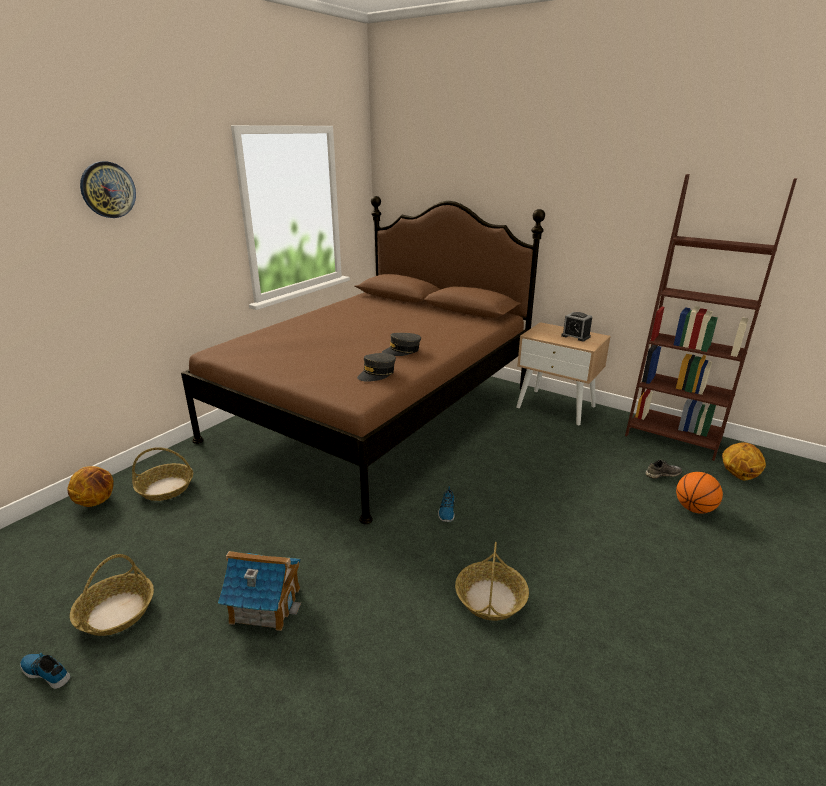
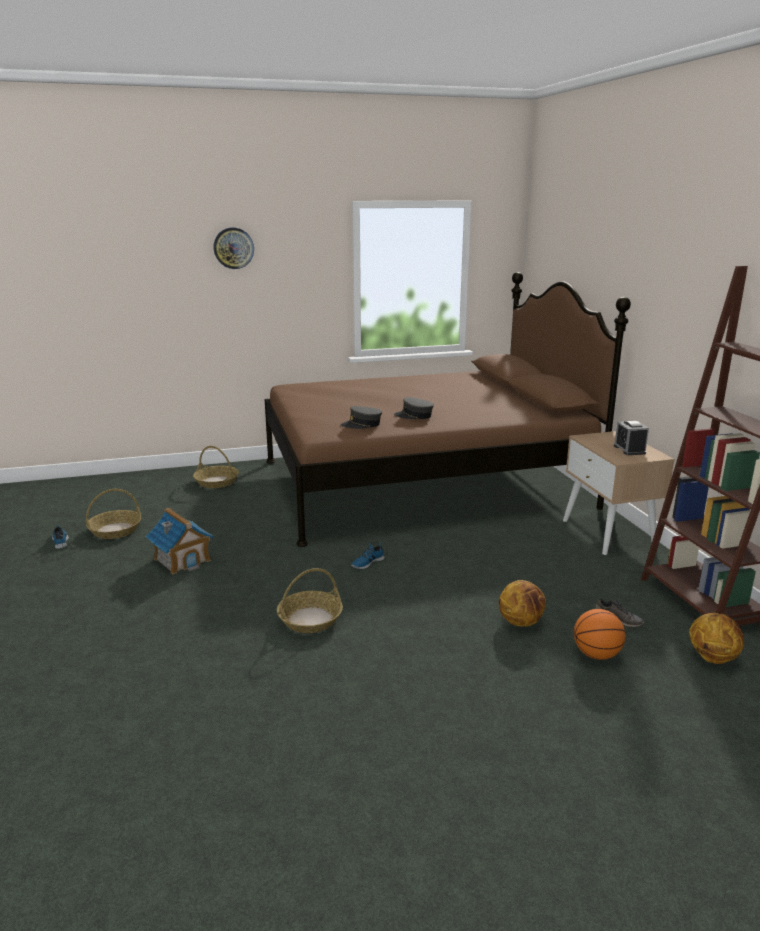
camera: 40 degrees right, 5 degrees down
basketball [67,466,114,507] -> basketball moved to [499,580,546,627]

